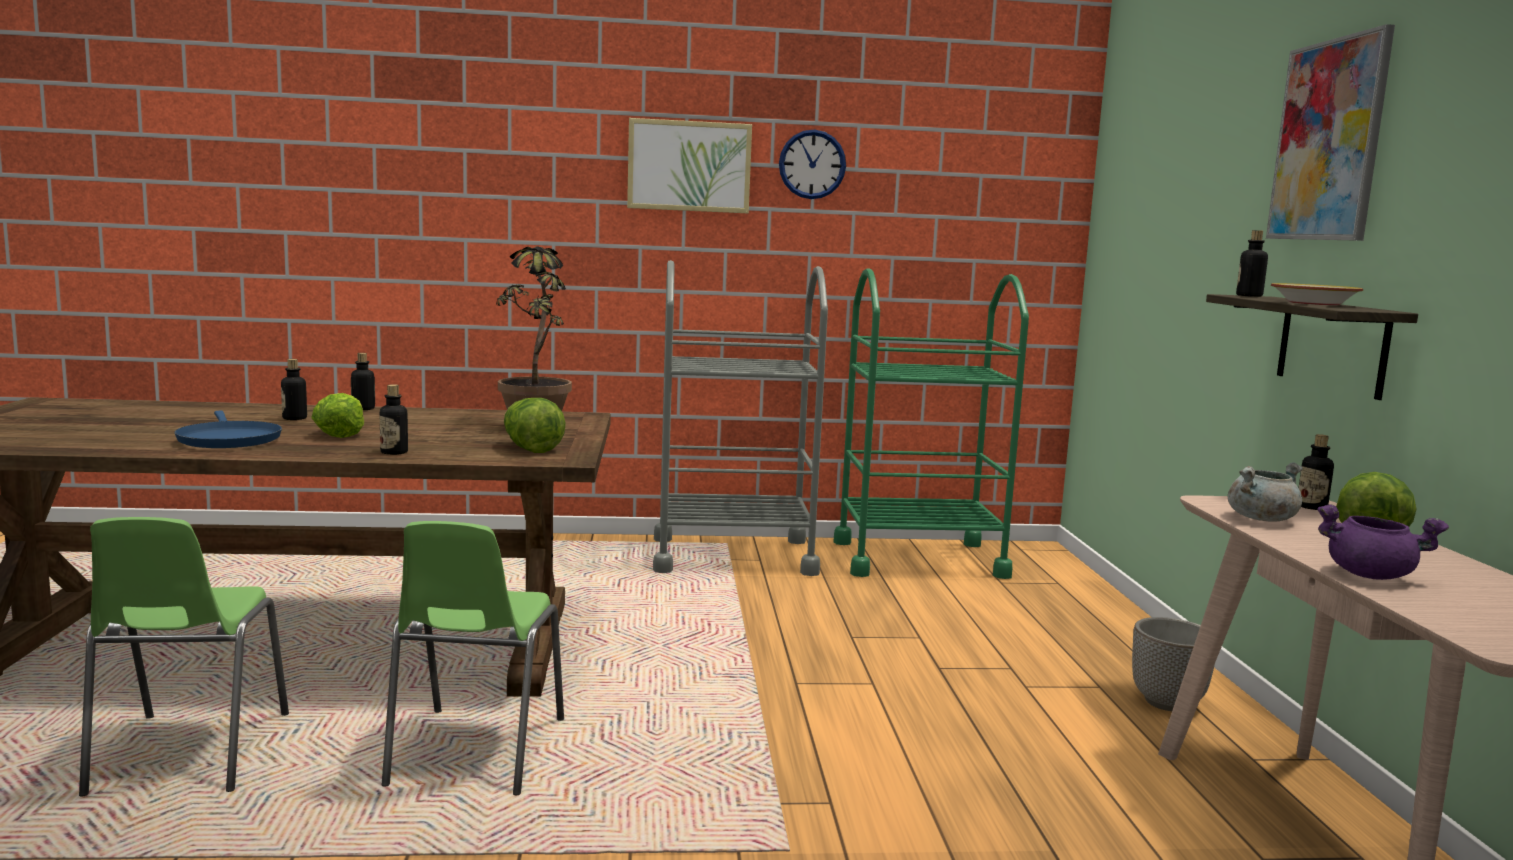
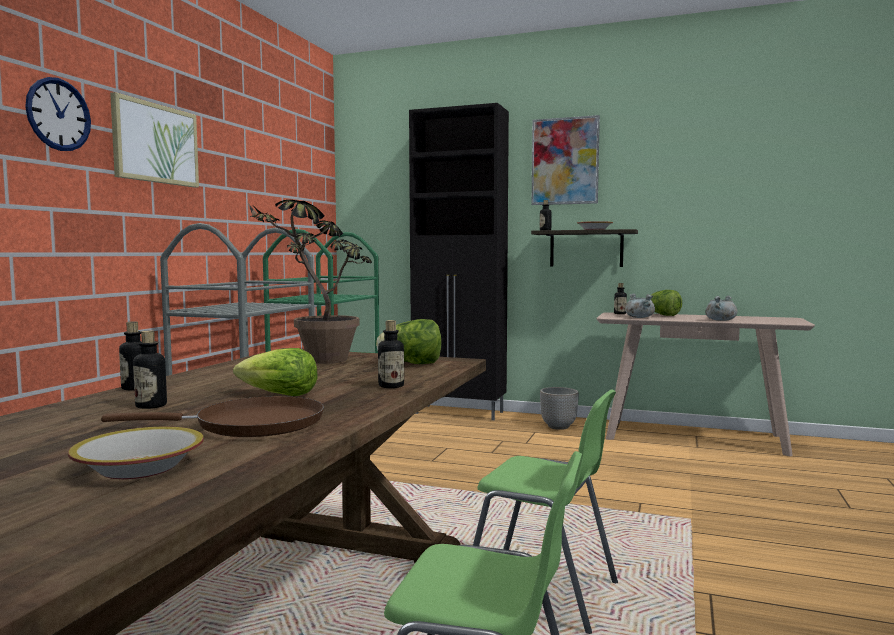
camera: 65 degrees left, 5 degrees down
blue frying pan [174,411,282,448] -> brown frying pan [101,396,324,437]
wall clock [779,129,846,199] -> wall clock moved to [25,77,91,151]
purple cooking pot [1317,504,1449,580] -> grey cooking pot [705,295,738,321]
none -> bowl [68,427,204,479]
none -> black cabinet [409,103,509,420]

